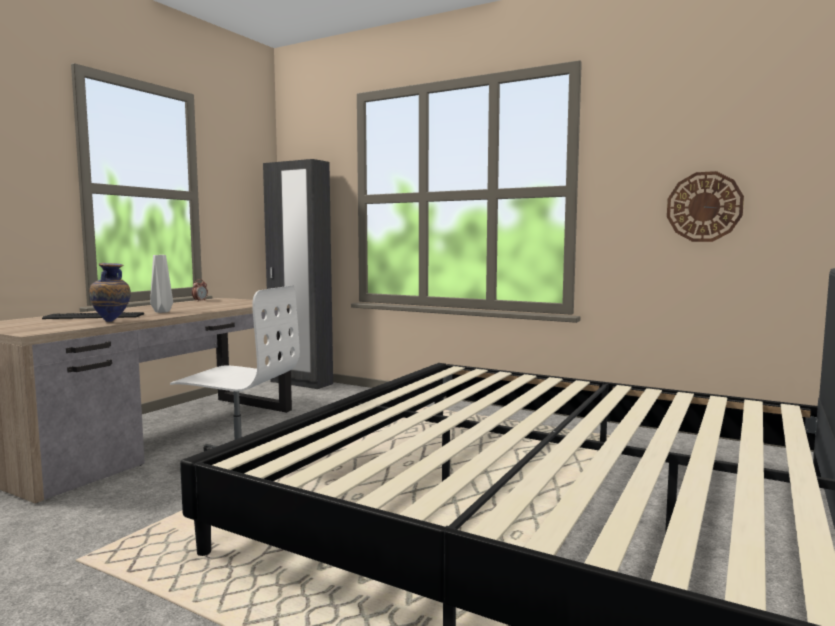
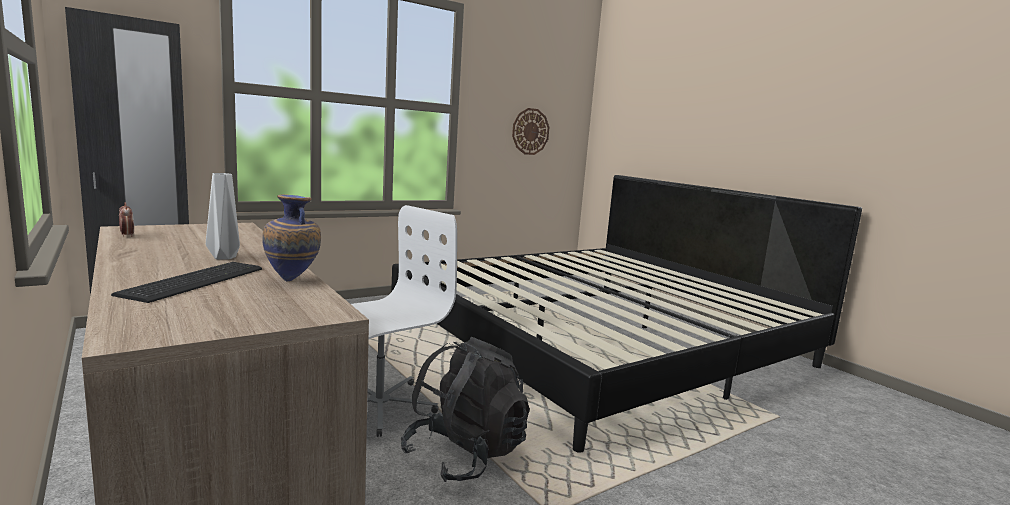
camera: 65 degrees left, 5 degrees up
none -> black backpack [401,337,530,482]

